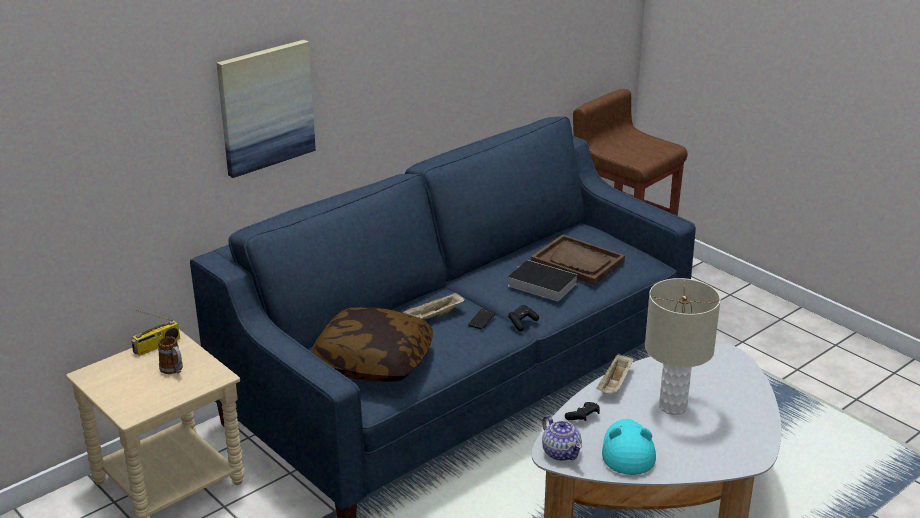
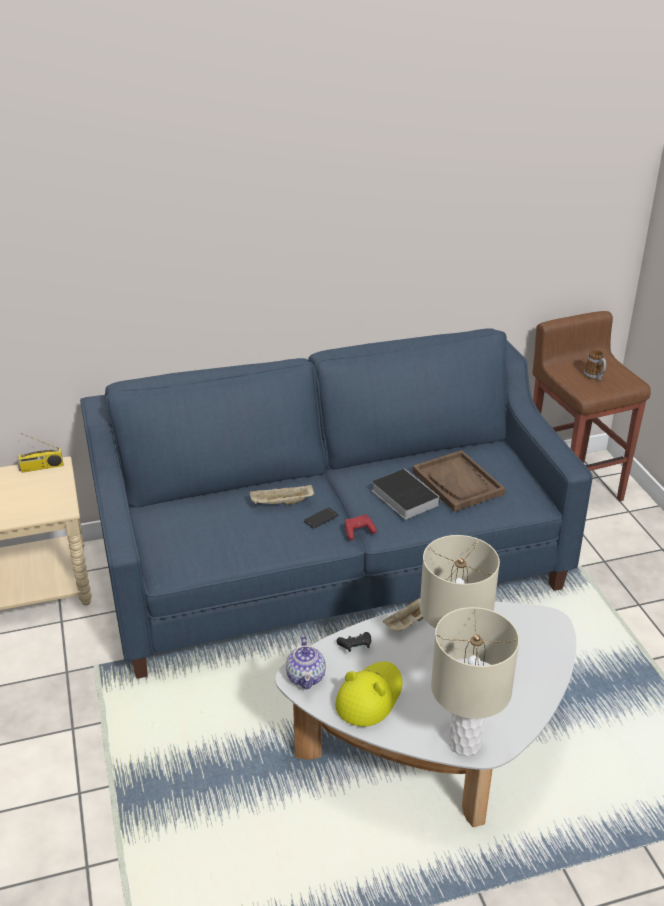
camera: 25 degrees right, 5 degrees up
mug [158,336,183,374] -> mug moved to [584,349,606,380]
picture [217,40,316,178] -> none
pillow [311,307,433,382] -> none
black game controller [508,305,539,331] -> red game controller [345,514,377,540]
turquoise hat [602,419,656,475] -> yellow hat [335,662,403,727]
none -> beige table lamp [431,607,519,756]

